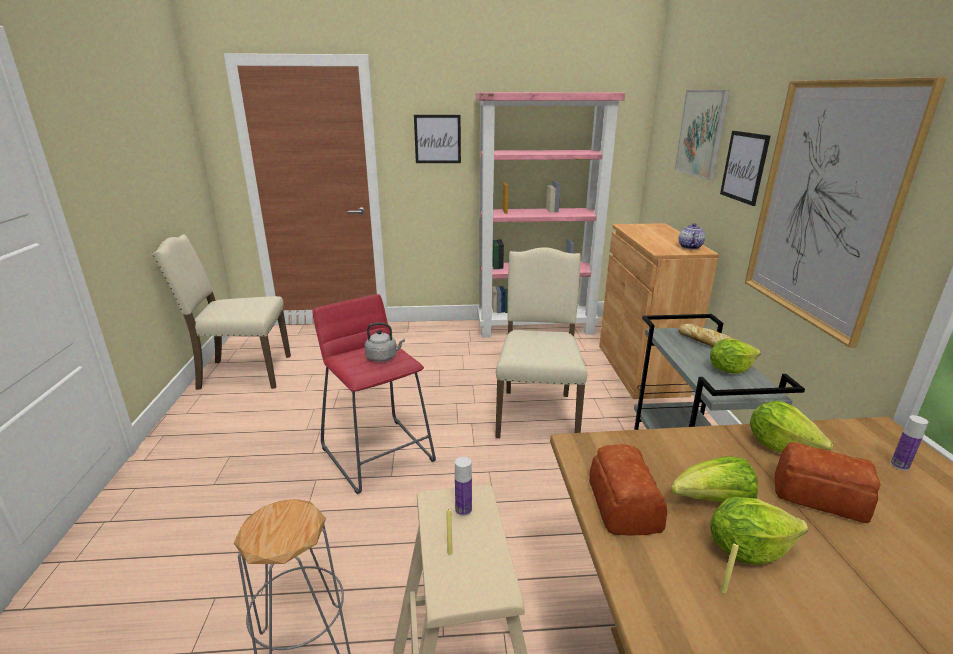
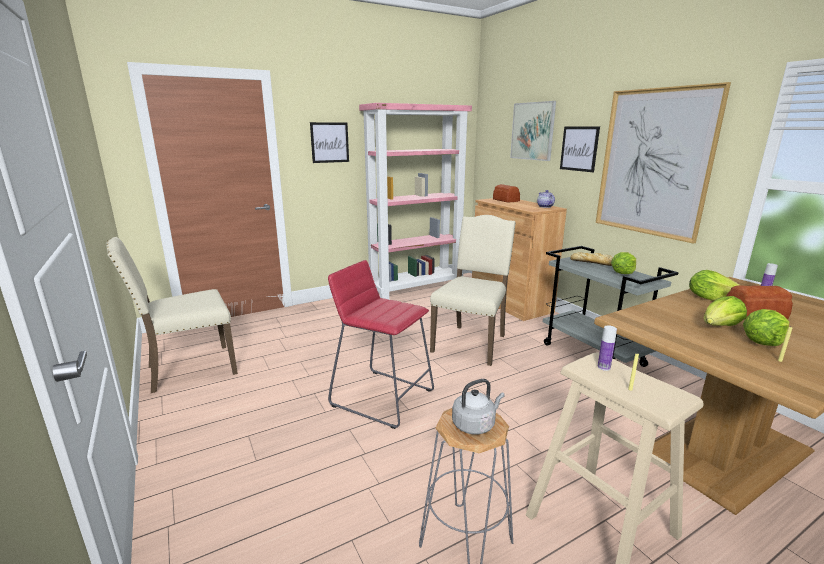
camera: 25 degrees left, 5 degrees down
grey kettle [365,323,405,362] -> grey kettle moved to [452,379,505,435]
beige chair [495,247,587,438] -> beige chair turned 45 degrees clockwise [430,215,516,366]
bread [589,444,667,536] -> bread moved to [493,184,520,203]

